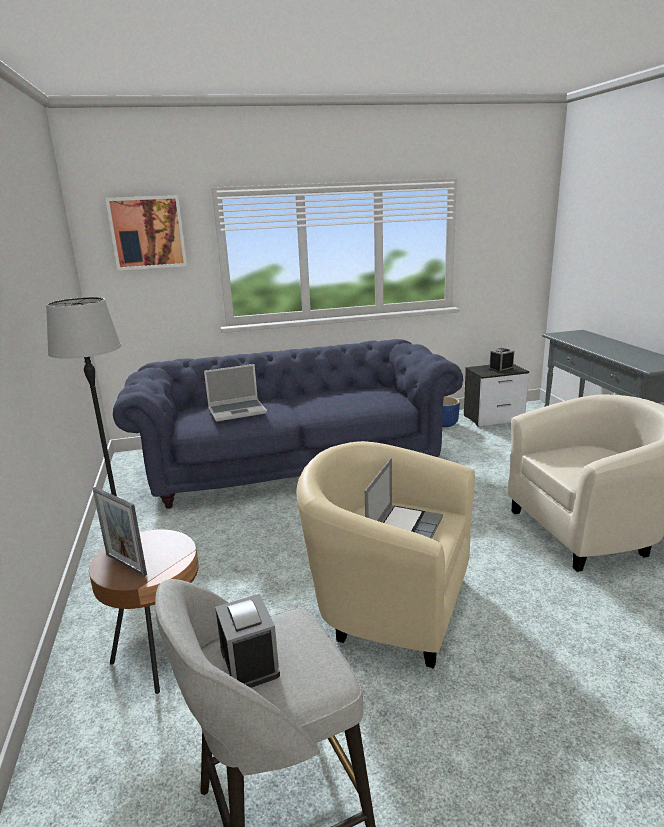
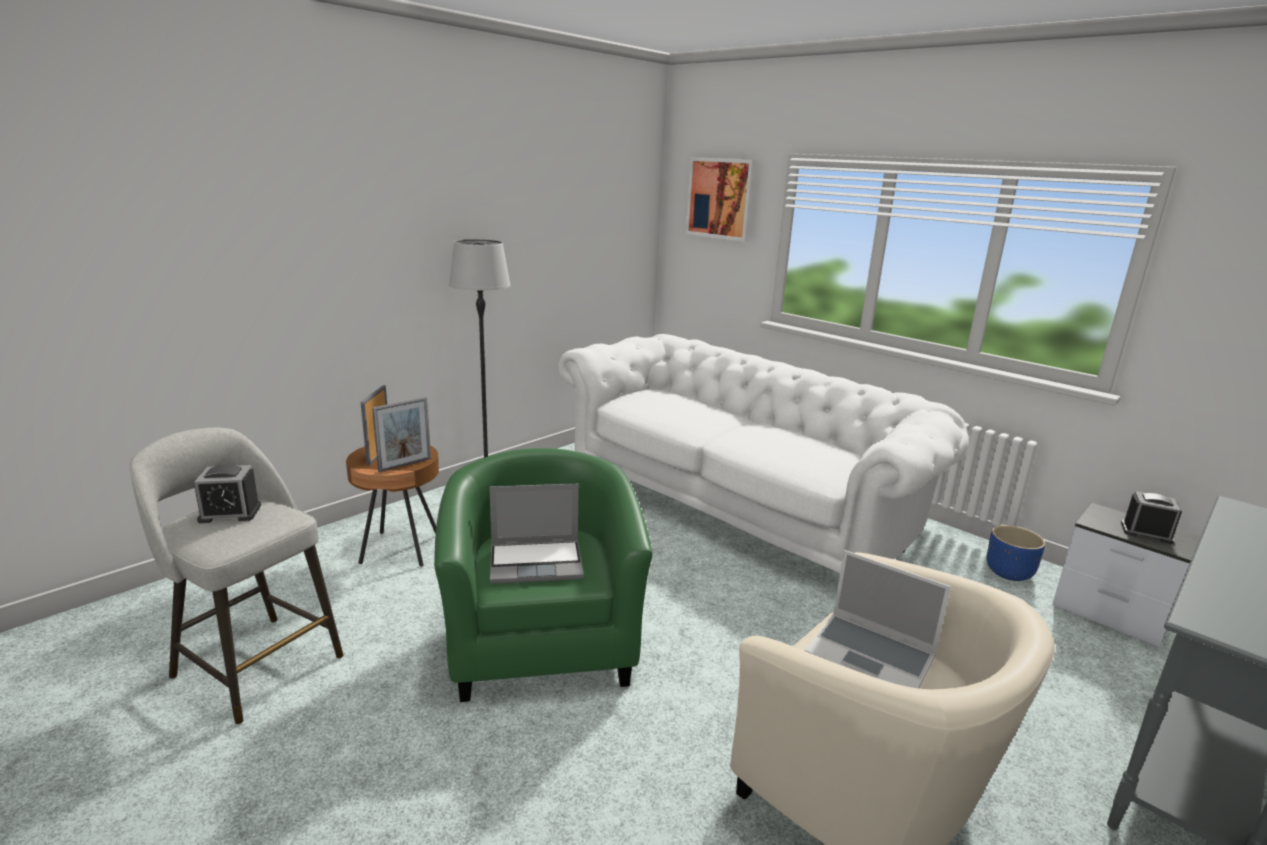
camera: 55 degrees right, 0 degrees up
blue sofa [113,339,463,509] -> white sofa [558,334,969,574]
laptop [204,364,267,422] -> laptop moved to [805,550,951,688]
alarm clock [215,594,280,688] -> alarm clock turned 45 degrees clockwise [194,465,261,523]
beige armchair [296,441,475,669] -> green armchair [434,448,652,702]
none -> picture frame [372,397,431,472]

